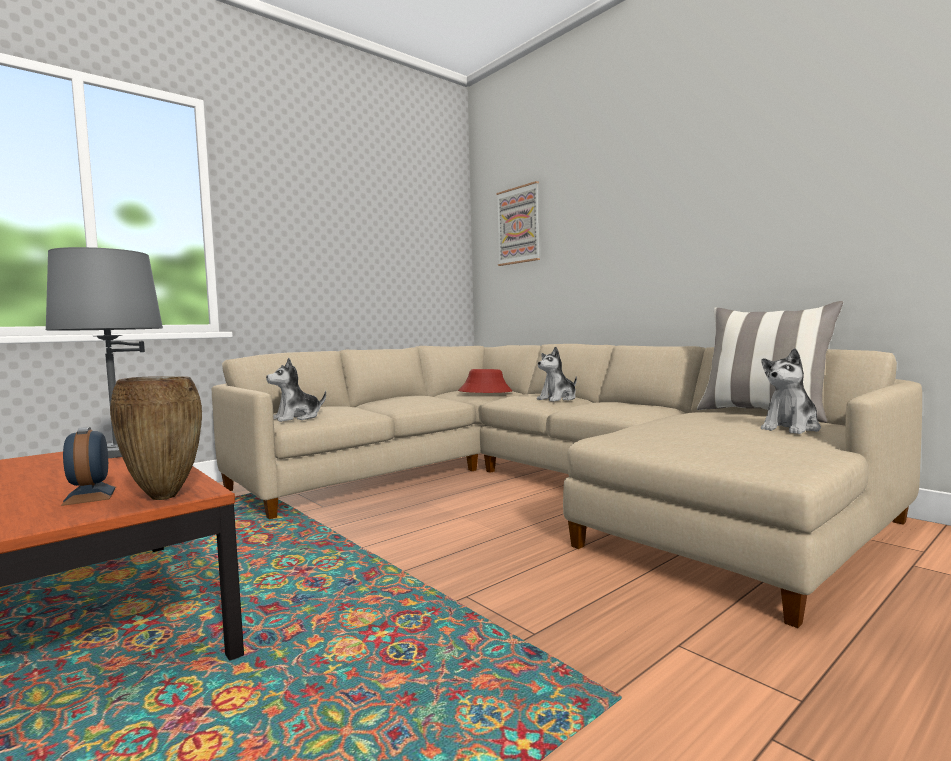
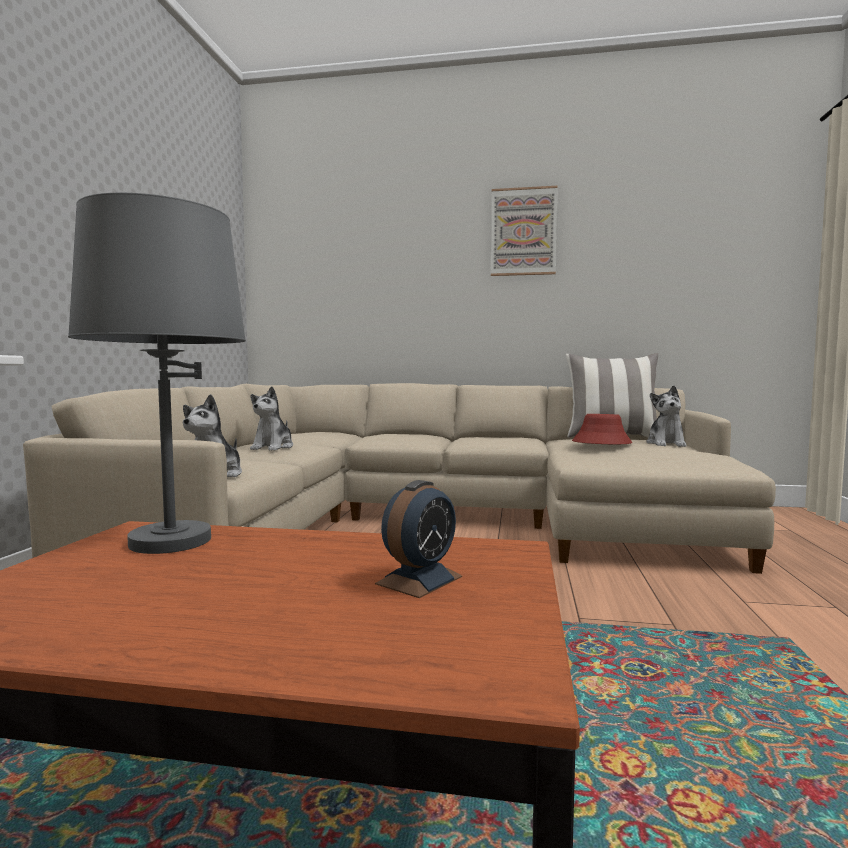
camera: 40 degrees left, 0 degrees up
alarm clock [61,427,116,506] -> alarm clock turned 75 degrees counterclockwise [375,480,462,598]
brown vase [110,376,202,500] -> none
red hat [458,369,512,393] -> red hat moved to [572,414,632,444]
picture [496,181,540,266] -> picture moved to [491,186,558,276]
plush toy [537,347,577,402] -> plush toy moved to [250,386,293,450]

